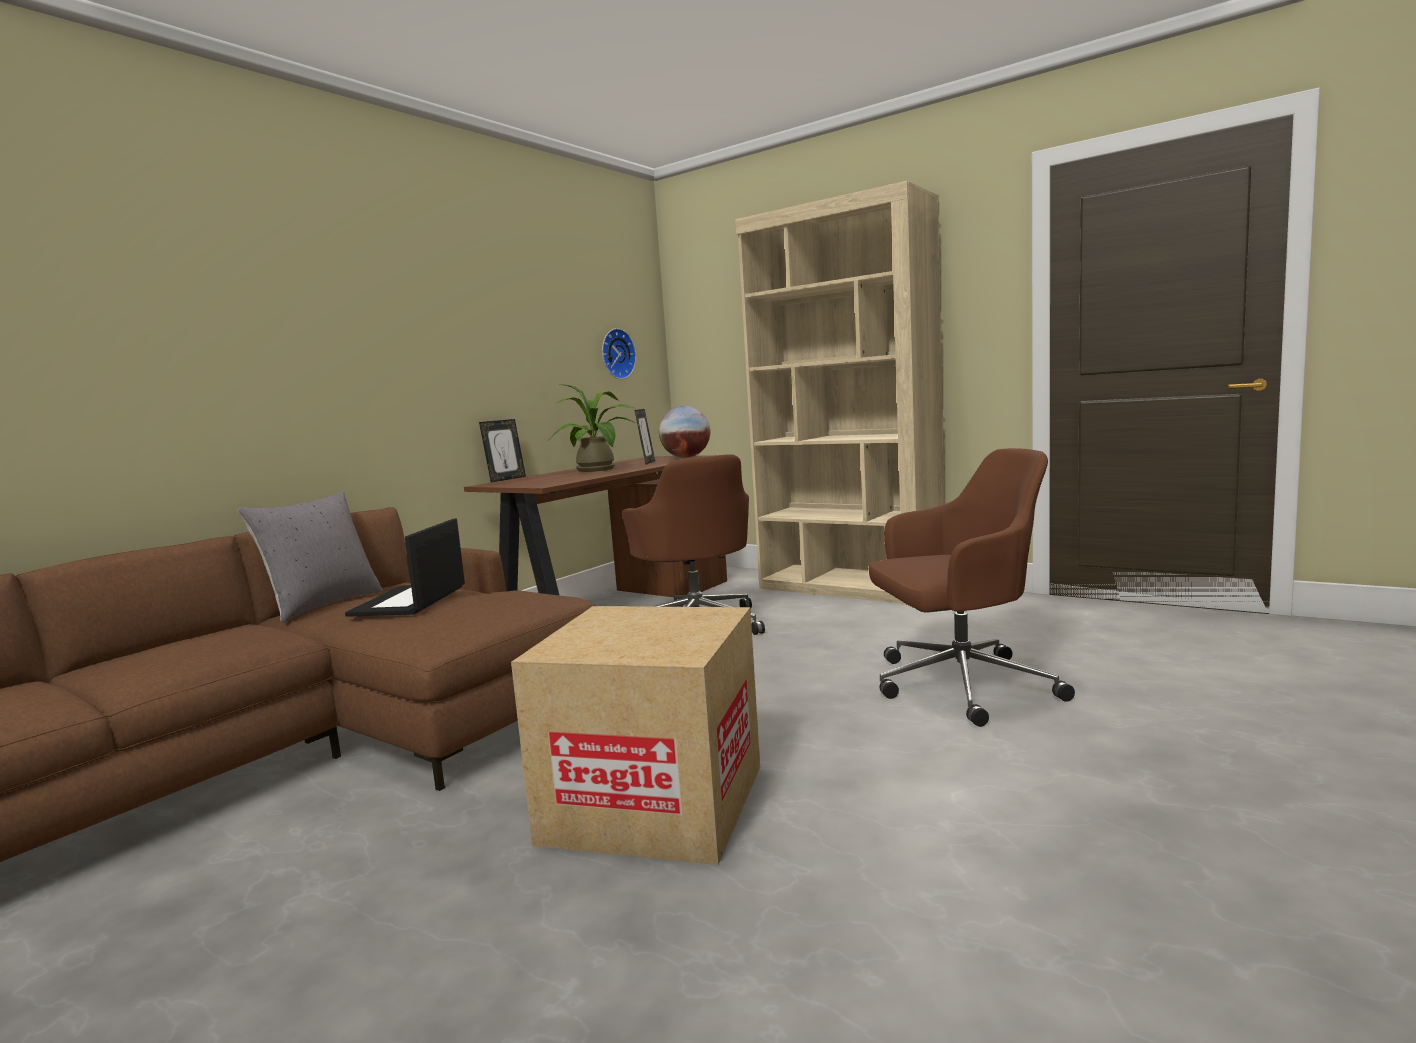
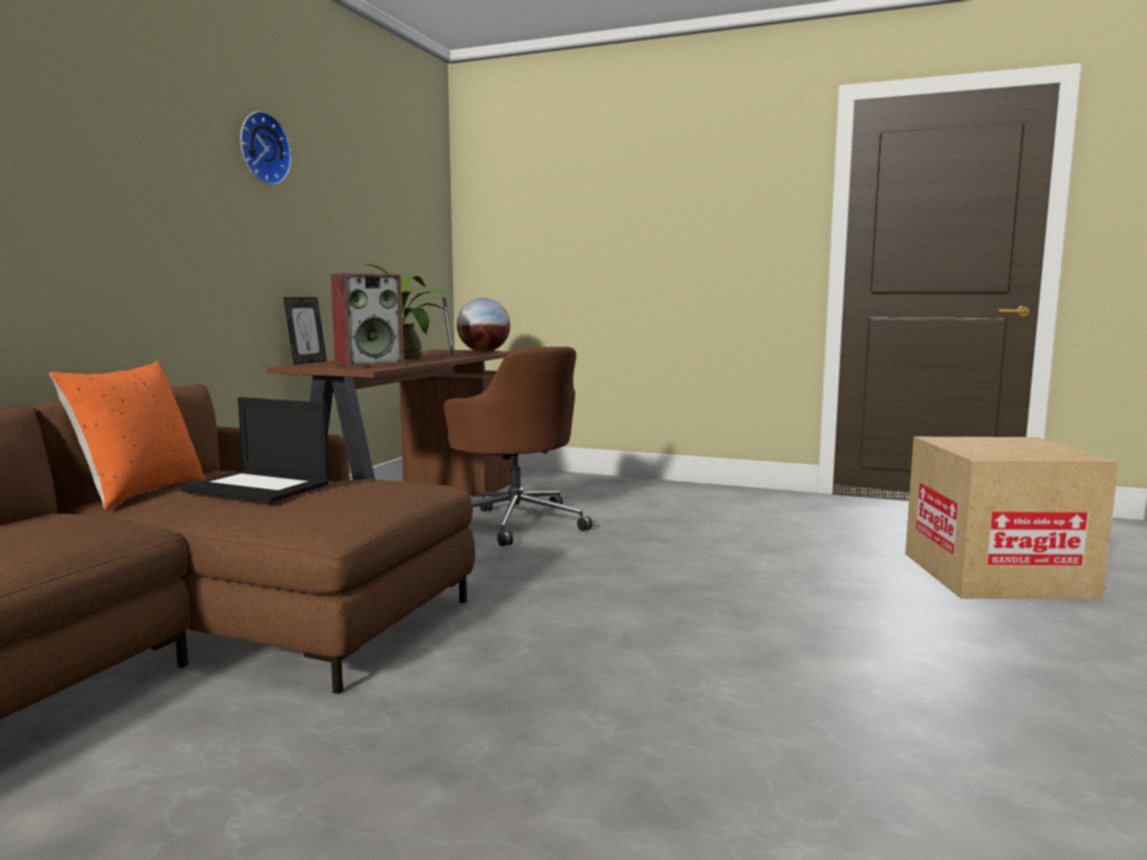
camera: 15 degrees left, 0 degrees up
grey pillow [237,491,383,622] -> orange pillow [49,361,205,510]
laptop [345,519,465,617] -> laptop turned 60 degrees counterclockwise [180,397,330,503]
cardboard box [511,606,760,865] -> cardboard box moved to [905,437,1119,600]
wall clock [602,328,636,379] -> wall clock moved to [240,111,292,185]
beige bookcase [735,181,945,605] -> none
brown office chair [869,448,1075,727] -> none
none -> speaker [331,273,404,368]

